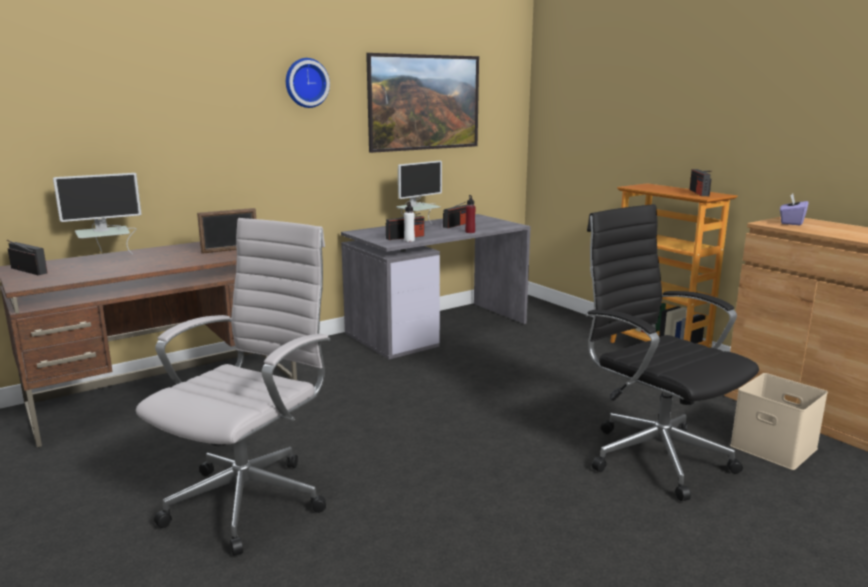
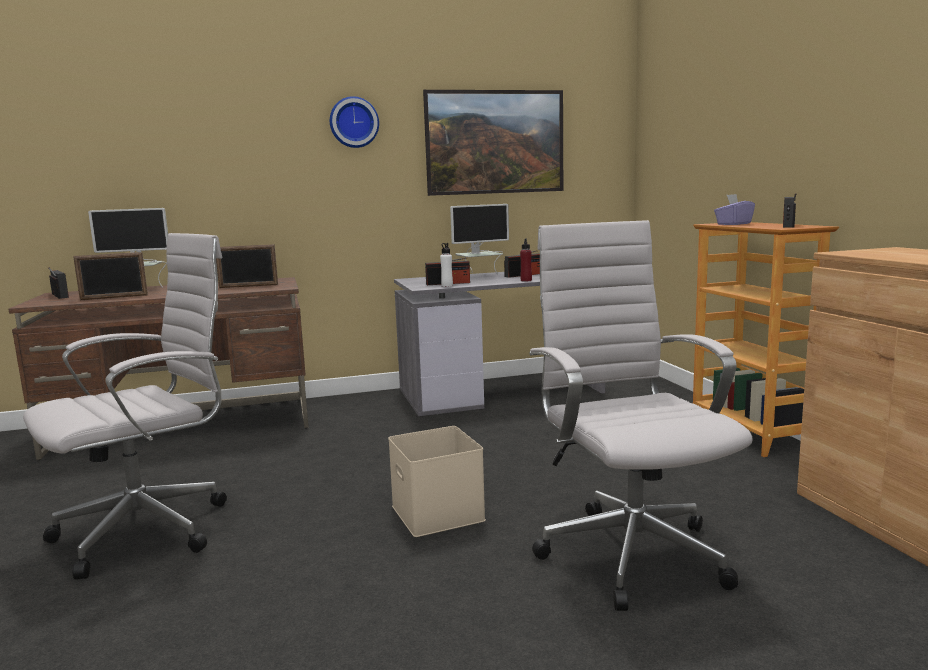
camera: 20 degrees right, 5 degrees down
black office chair [585,204,759,501] -> white office chair [529,220,753,611]
beige storage box [730,373,828,470] -> beige storage box moved to [388,426,486,537]
purple tissue box [780,194,809,225] -> purple tissue box moved to [714,194,755,225]
none -> picture frame [73,252,148,300]

